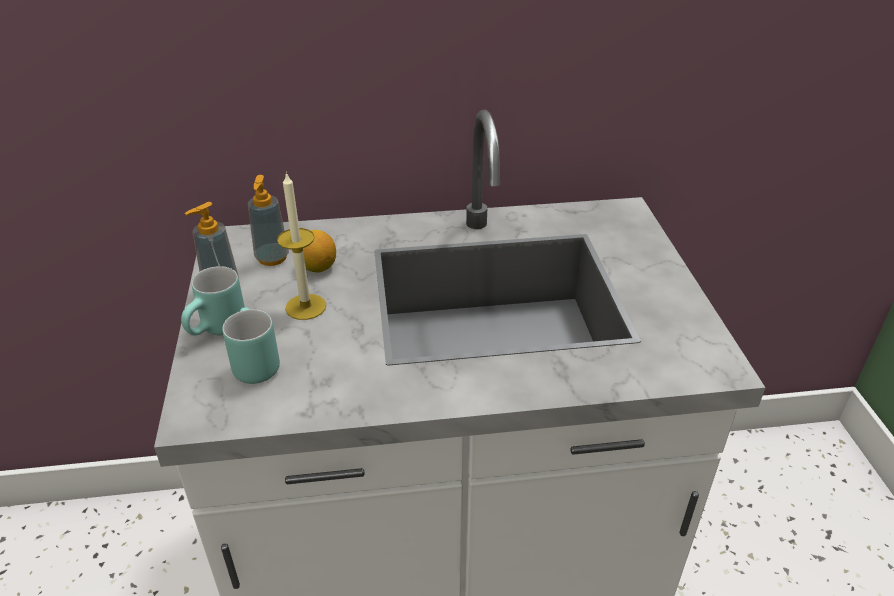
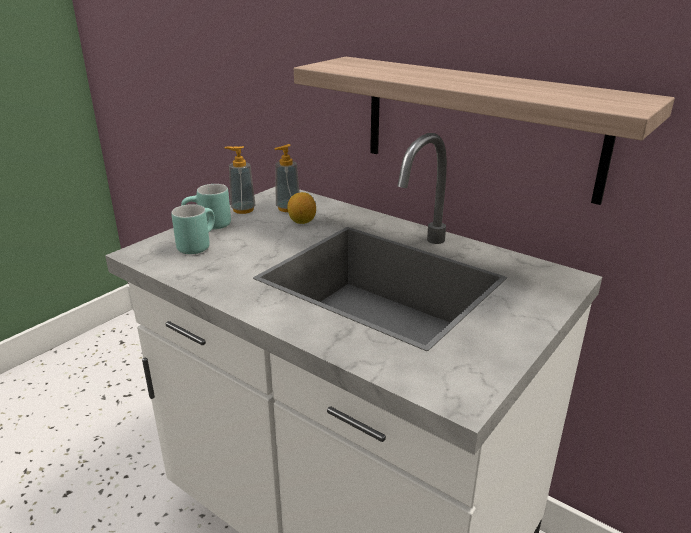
camera: 45 degrees right, 10 degrees down
candle [277,172,326,320] -> none
none -> shelf [294,57,675,205]

